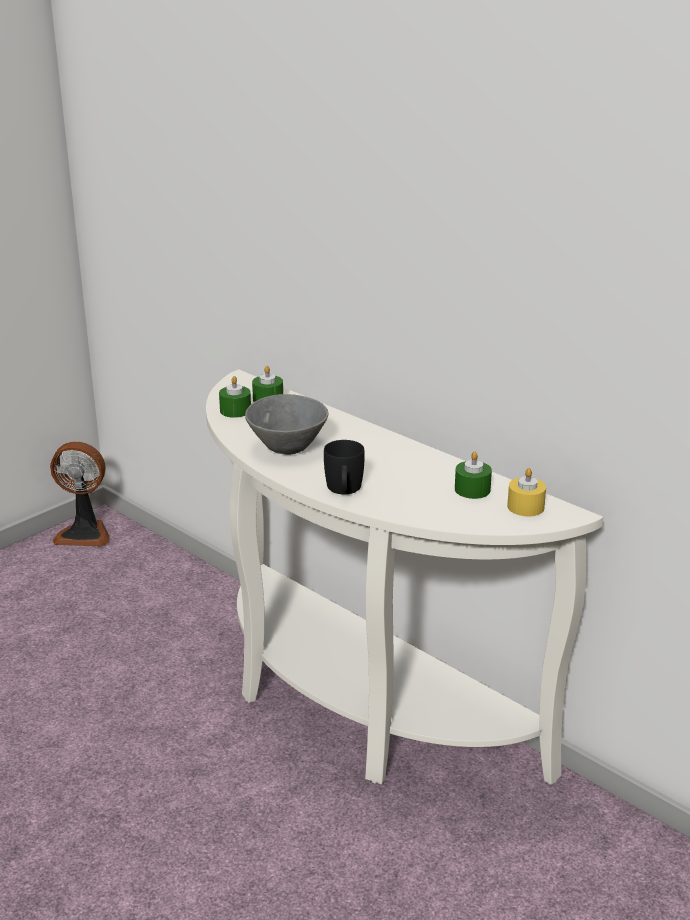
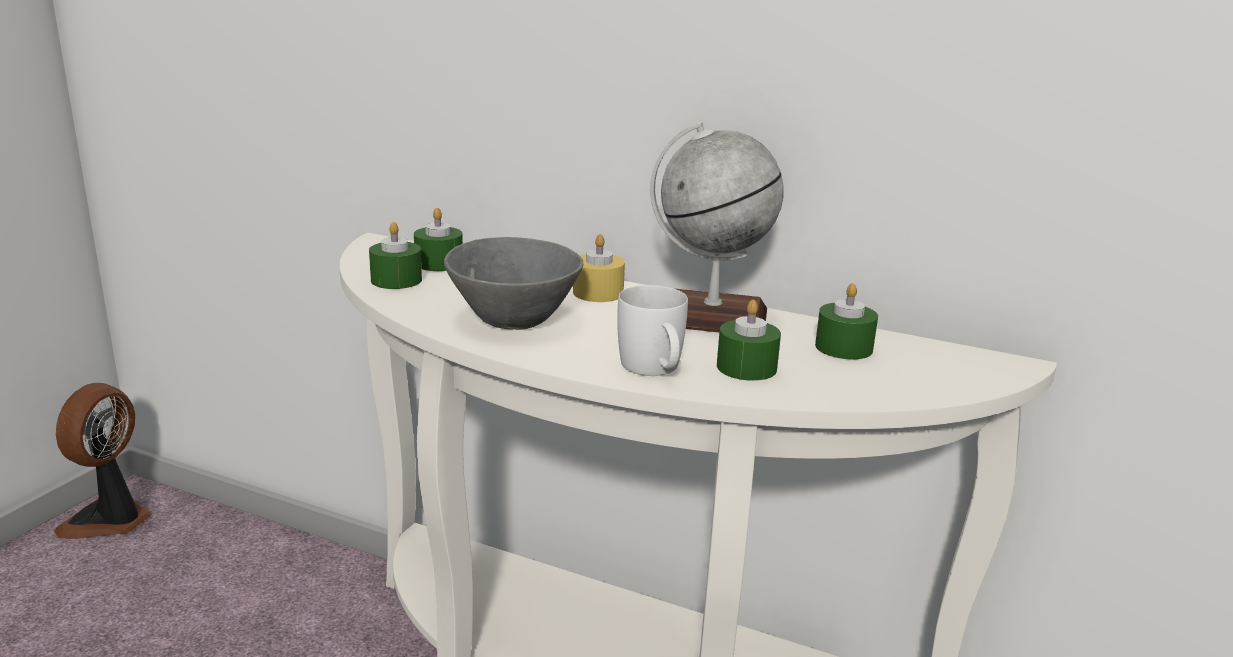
camera: 20 degrees left, 5 degrees down
fan [50,441,110,547] -> fan turned 120 degrees clockwise [54,383,151,539]
black mug [324,440,365,494] -> white mug [617,285,688,376]
yellow candle [507,468,546,516] -> yellow candle moved to [573,234,625,302]
none -> globe [650,122,784,332]
none -> green candle [717,300,781,381]

